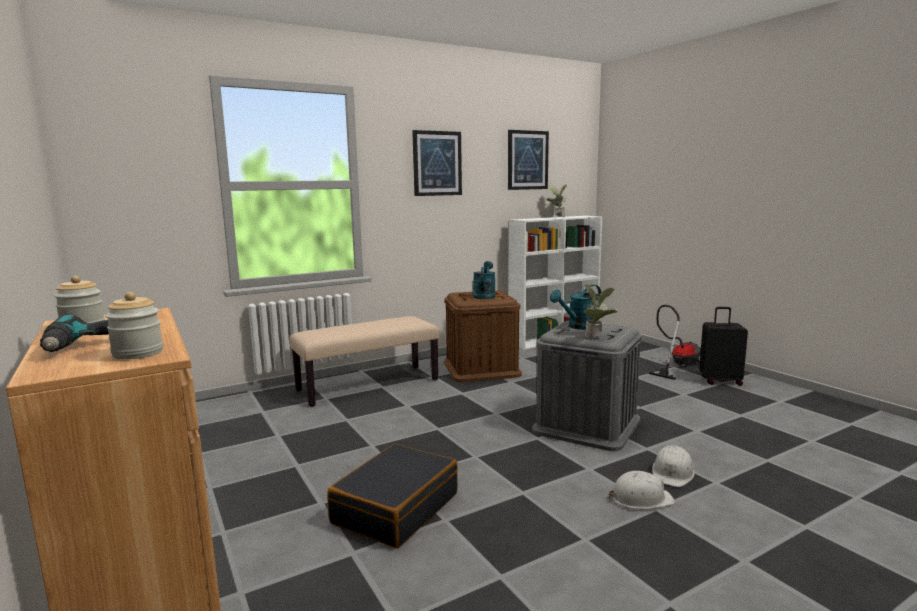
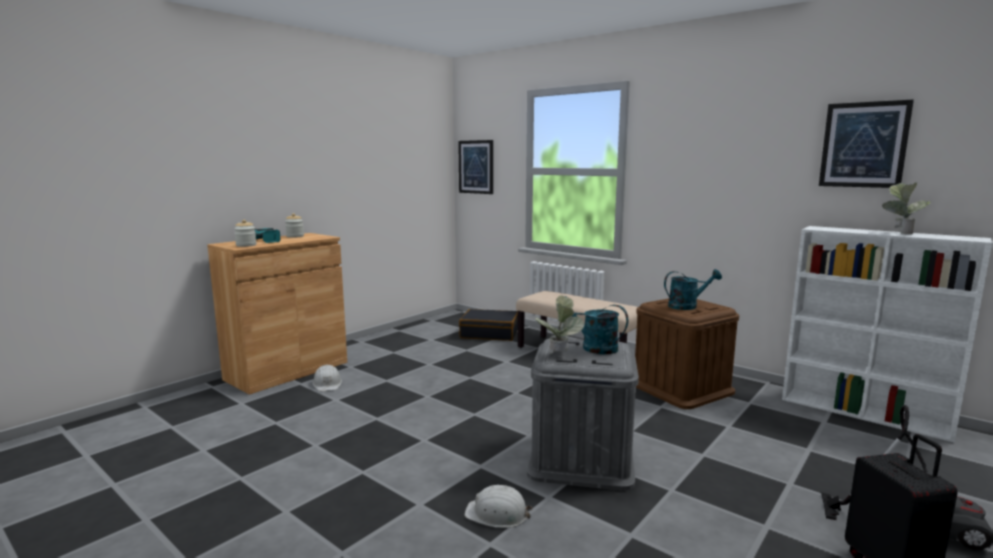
camera: 70 degrees right, 0 degrees up
black suitcase [327,444,458,548] -> black suitcase moved to [459,309,518,341]
picture [412,130,462,196] -> picture moved to [458,140,493,194]
white hard hat [609,471,675,509] -> white hard hat moved to [312,365,342,391]

